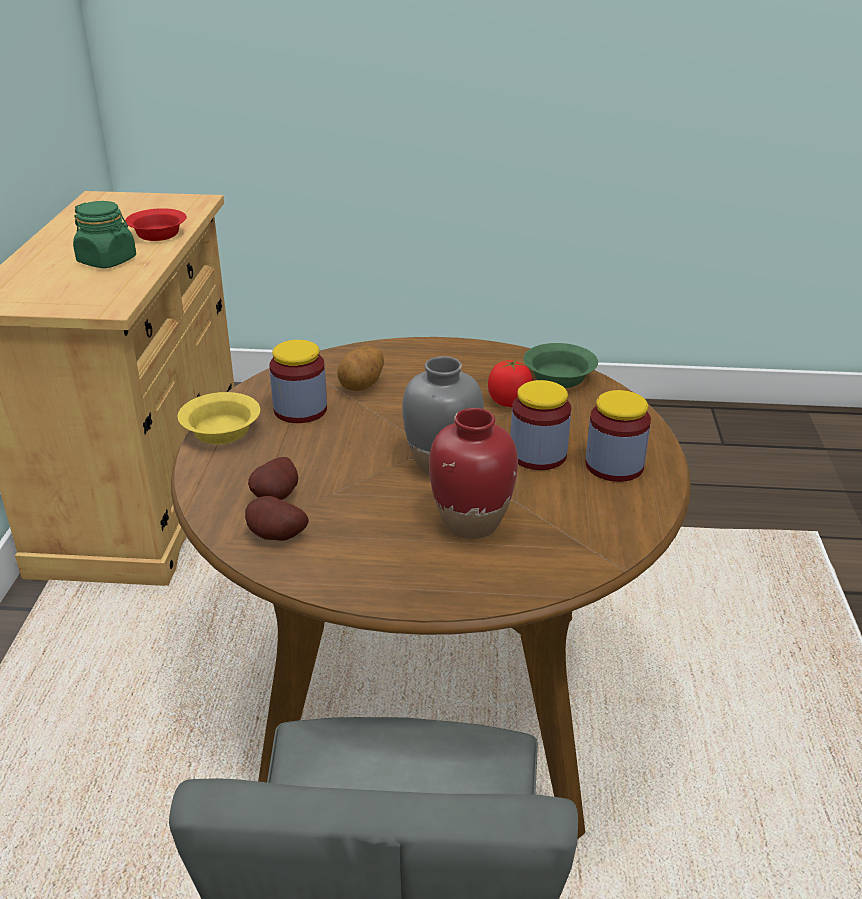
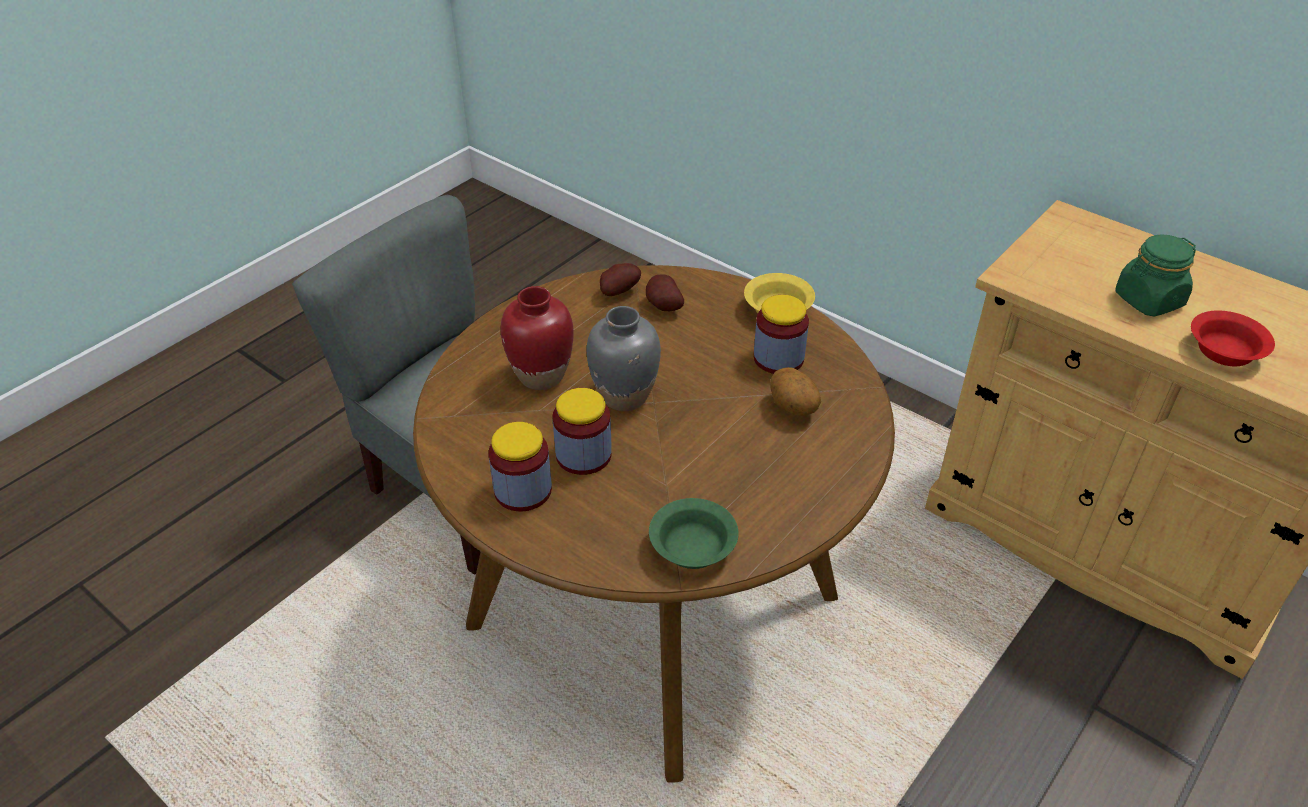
camera: 125 degrees right, 10 degrees up
tomato [488,359,533,407] -> none

